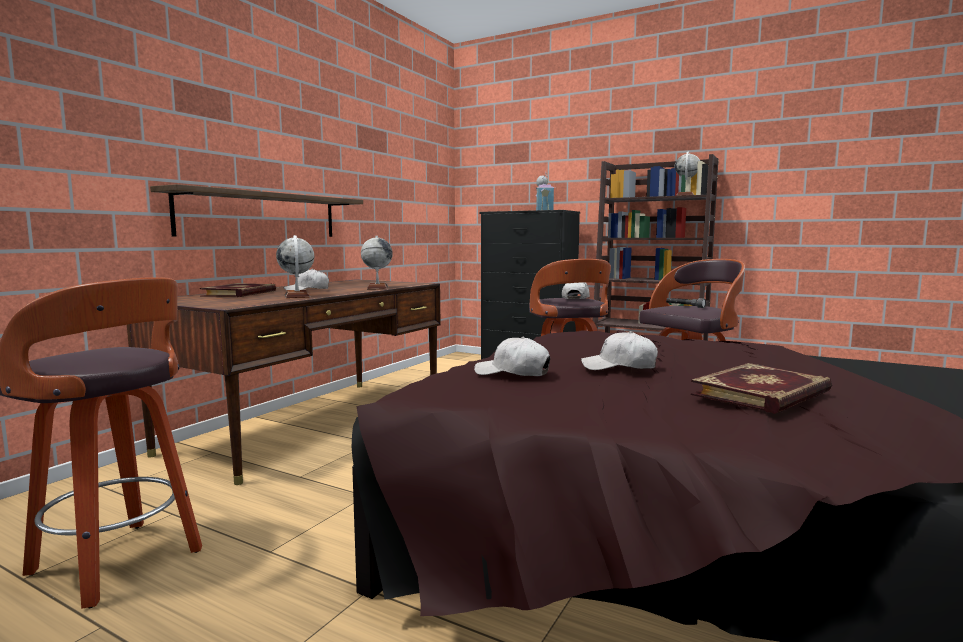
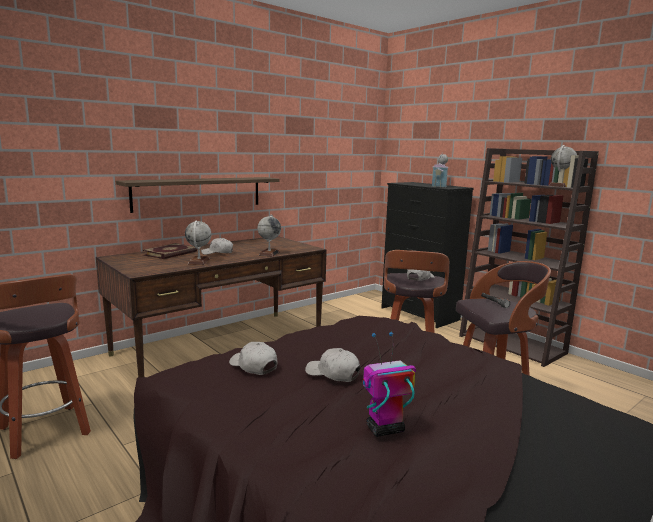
camera: 20 degrees right, 5 degrees up
book [690,363,832,414] -> toy robot [363,332,416,437]

